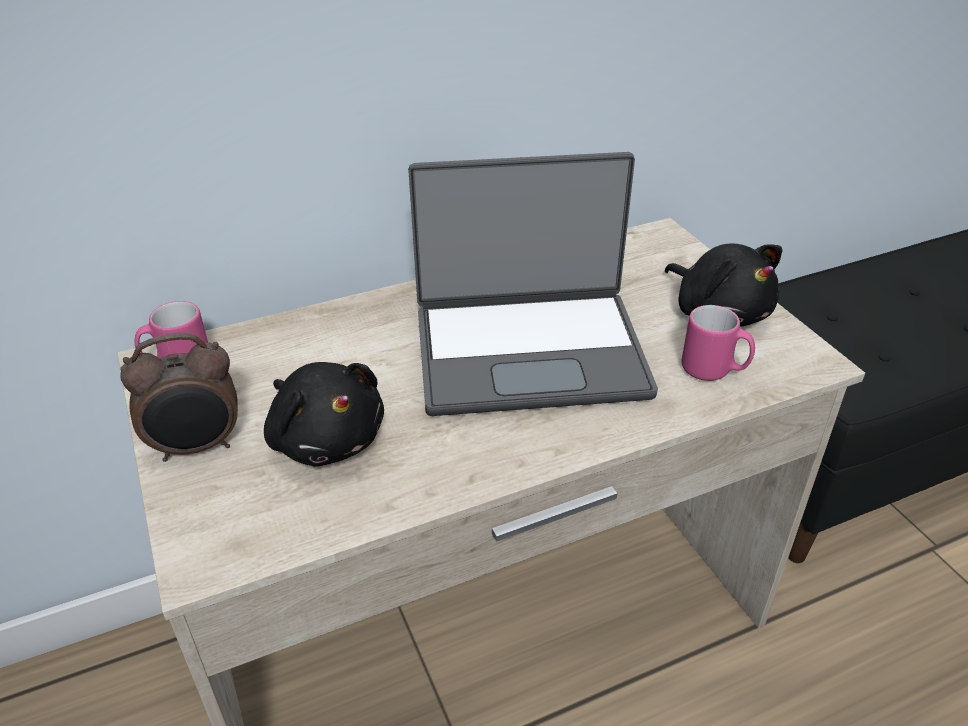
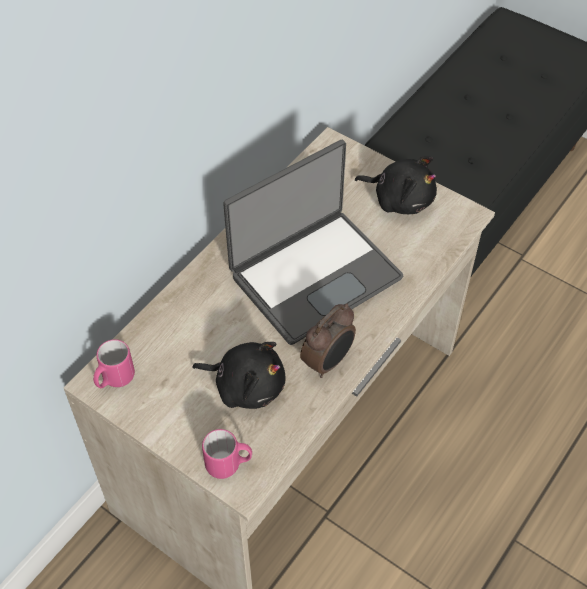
camera: 30 degrees left, 15 degrees up
alarm clock [120,333,238,462] -> alarm clock moved to [300,303,356,378]
pink mug [682,305,755,381] -> pink mug moved to [202,429,252,479]

